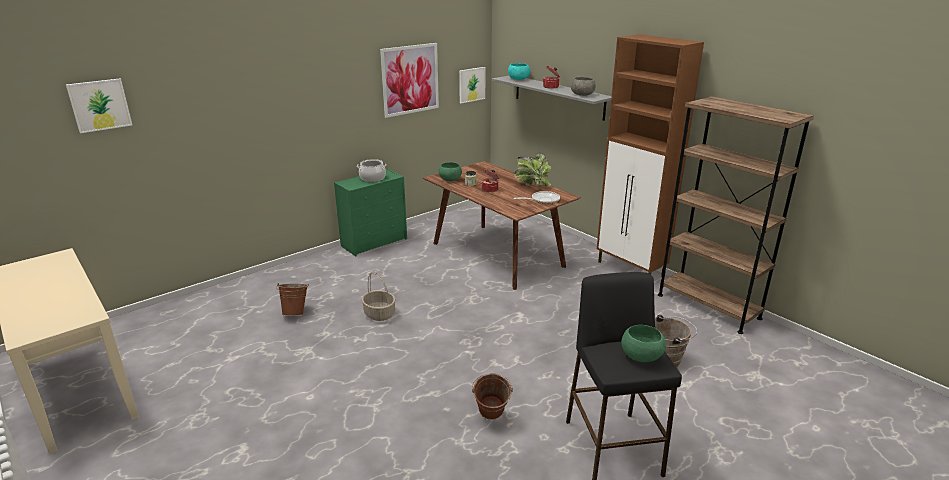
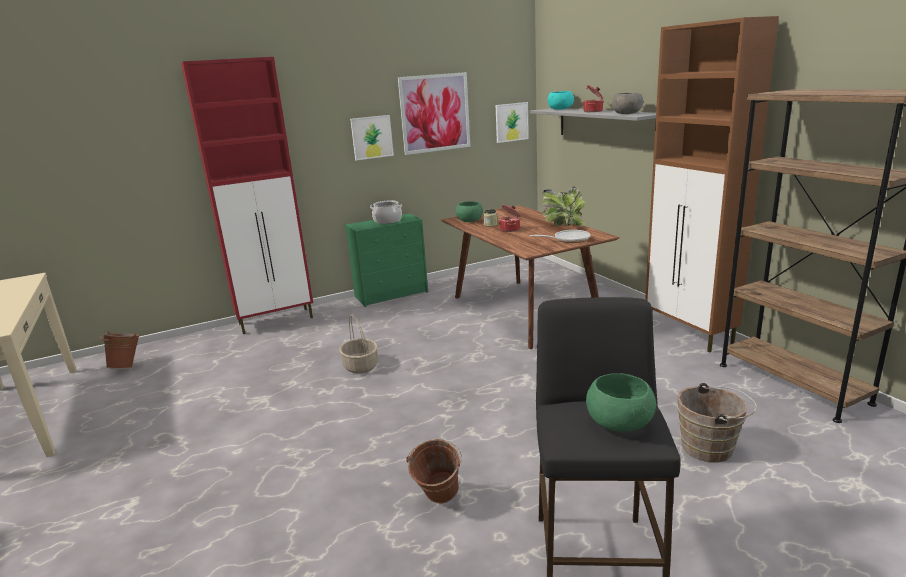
camera: 15 degrees right, 5 degrees down
picture [66,78,132,133] -> picture moved to [350,115,394,160]
brown bucket [276,283,309,316] -> brown bucket moved to [100,331,140,369]
none -> red cabinet [181,57,313,334]

